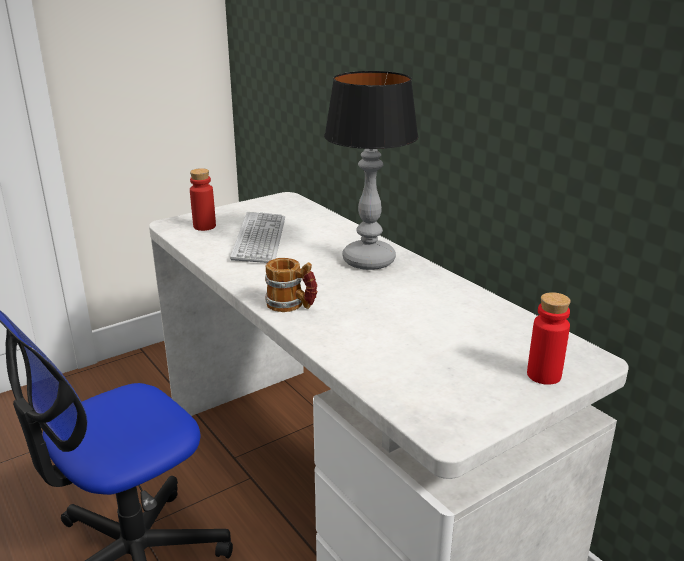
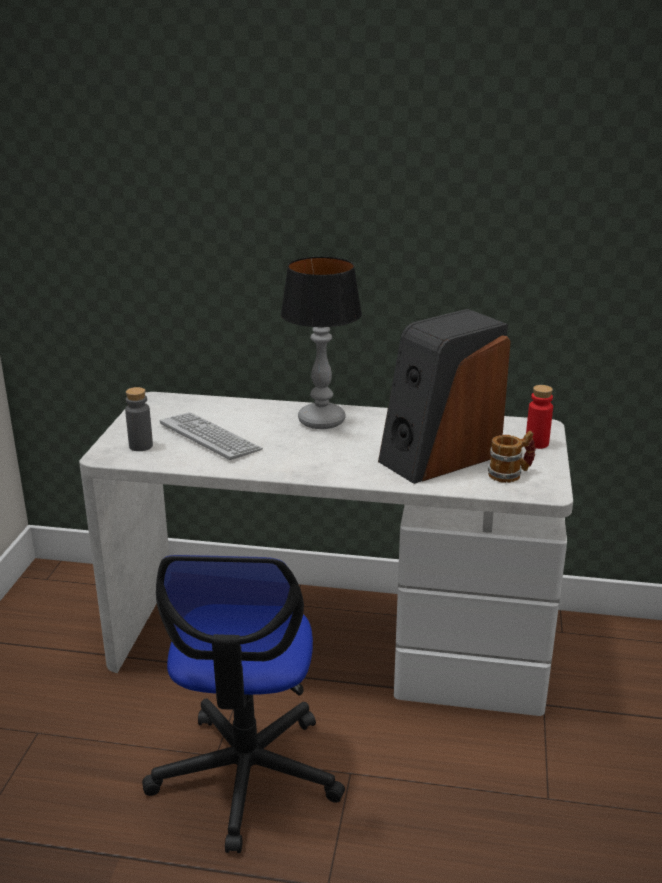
camera: 45 degrees left, 0 degrees up
red bottle [190,168,216,231] -> grey bottle [125,387,153,451]
mug [265,258,317,312] -> mug moved to [488,431,535,483]
none -> speaker [378,309,511,484]

